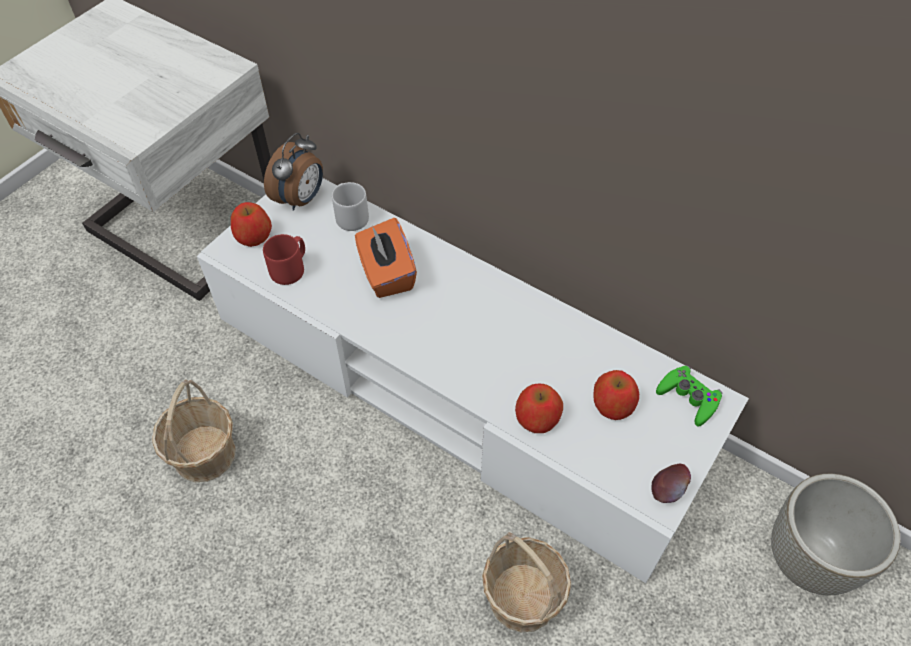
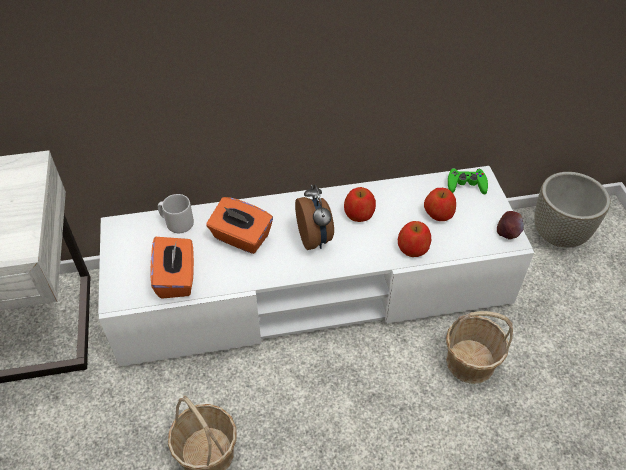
camera: 45 degrees left, 5 degrees down
apple [231,202,272,247] -> apple moved to [344,187,376,222]
red mug [263,234,305,285] -> orange tissue box [151,237,194,299]
alarm clock [264,133,323,211] -> alarm clock moved to [295,185,334,250]

